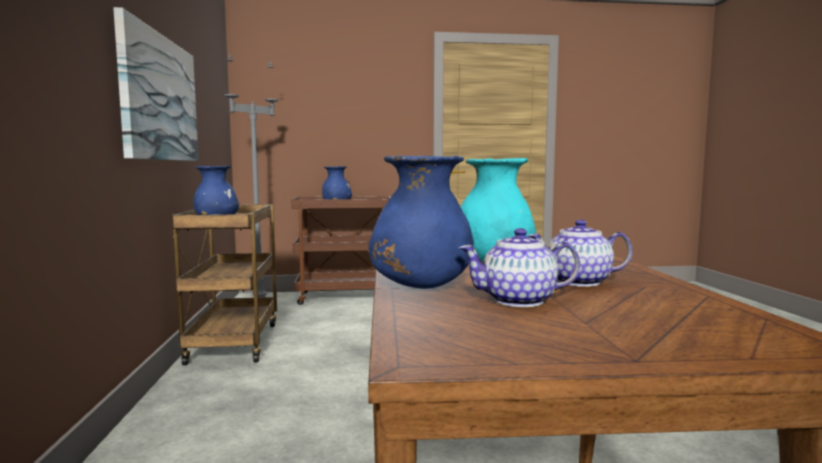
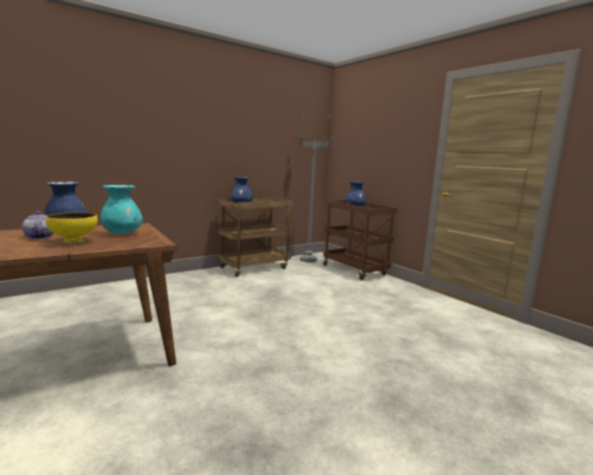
camera: 60 degrees right, 5 degrees up
picture [113,7,199,161] -> none
teapot [527,220,633,287] -> yellow bowl [46,212,98,244]

